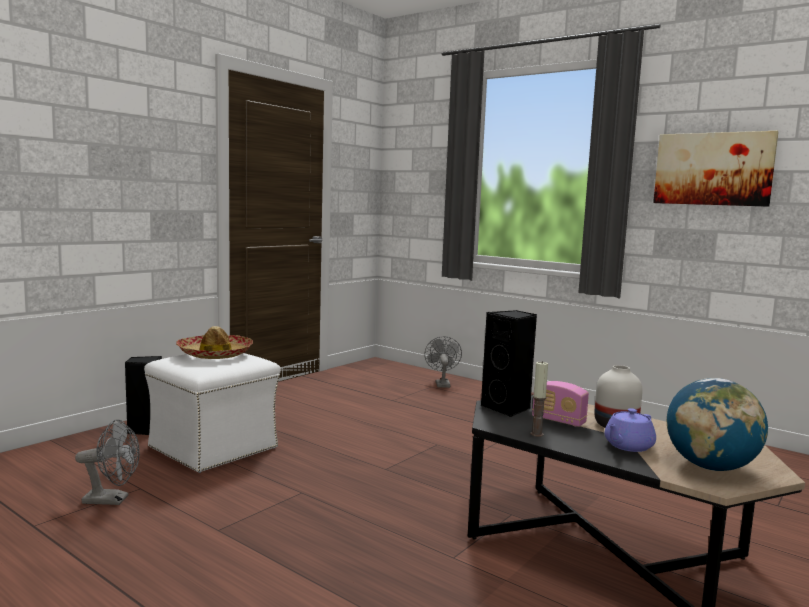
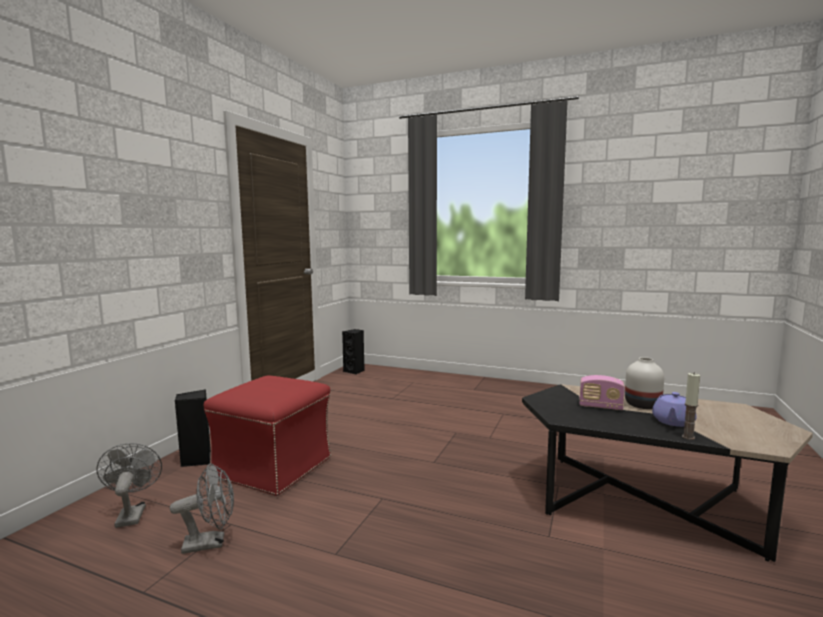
camera: 15 degrees left, 0 degrees up
white ottoman [144,353,281,473] -> red ottoman [204,376,331,496]
hat [176,326,253,359] -> none
grey fan [424,336,462,388] -> grey fan moved to [96,443,162,528]
black speaker [481,310,537,417] -> black speaker moved to [342,329,365,375]
candle [531,361,548,437] -> candle moved to [682,372,700,440]
picture [653,131,779,207] -> none
globe [667,378,768,471] -> none

